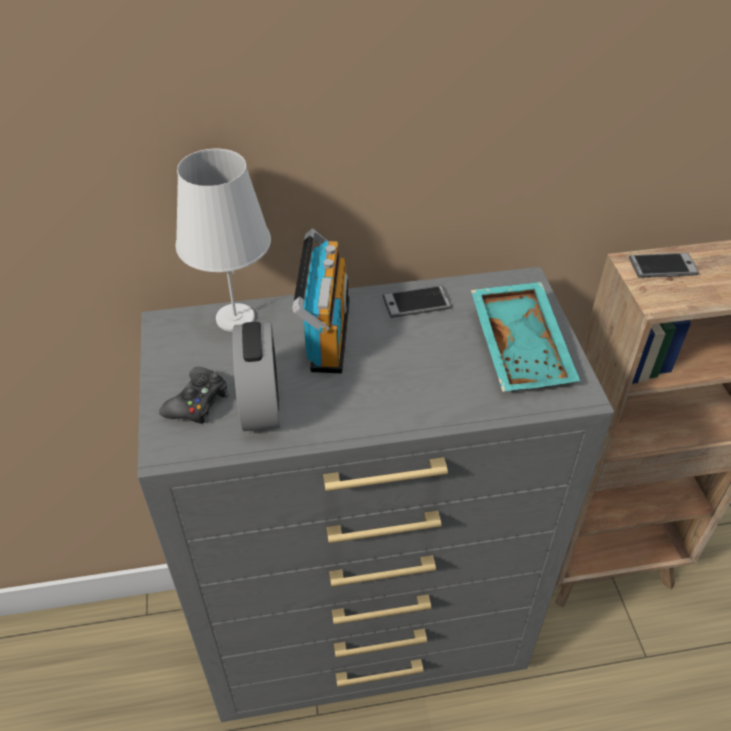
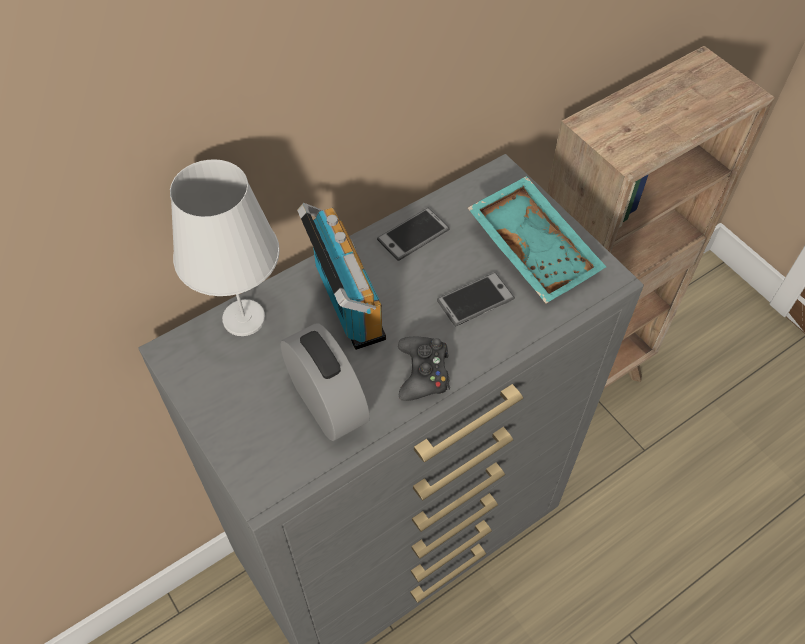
camera: 25 degrees left, 10 degrees up
black game controller [159,367,229,424] -> black game controller moved to [398,337,450,401]
phone [629,253,699,278] -> phone moved to [437,272,515,326]

